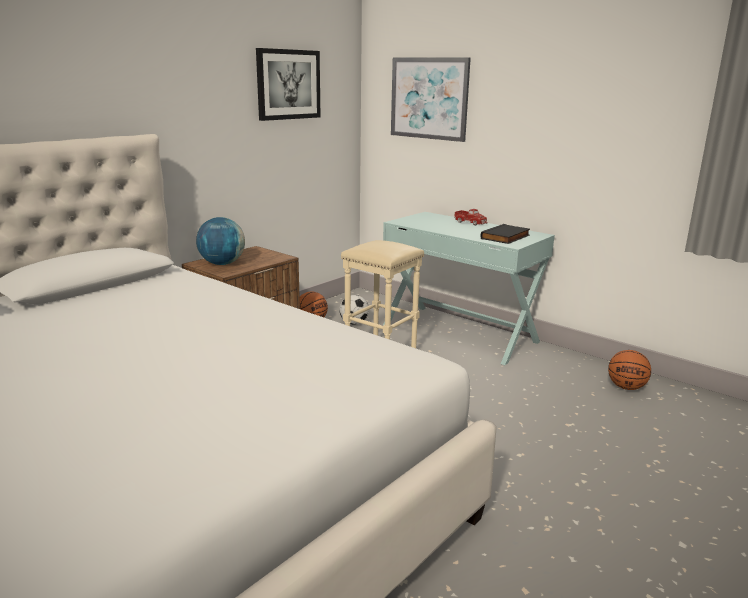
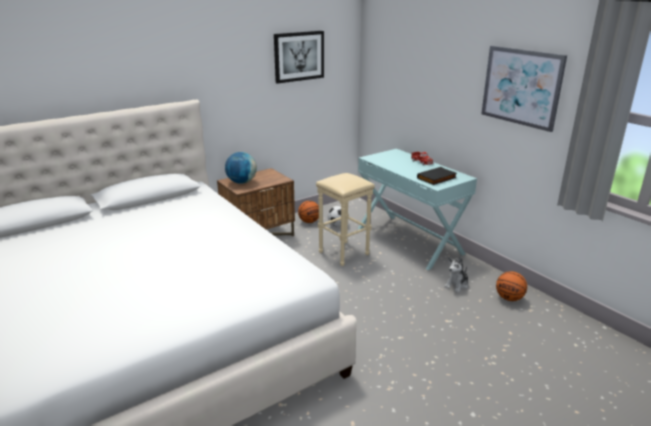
camera: 15 degrees right, 5 degrees up
picture [391,57,471,142] -> picture moved to [481,46,567,132]
none -> plush toy [444,257,469,293]

